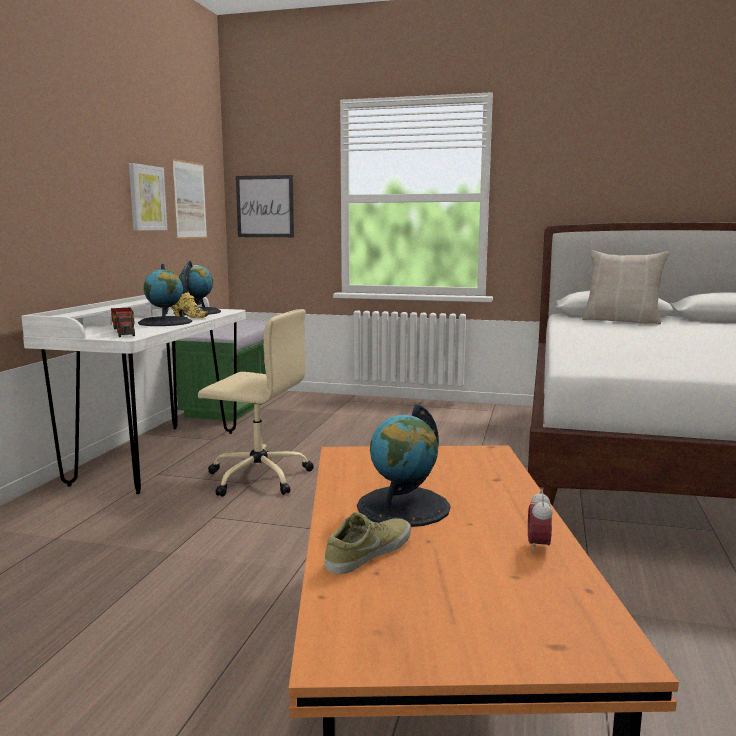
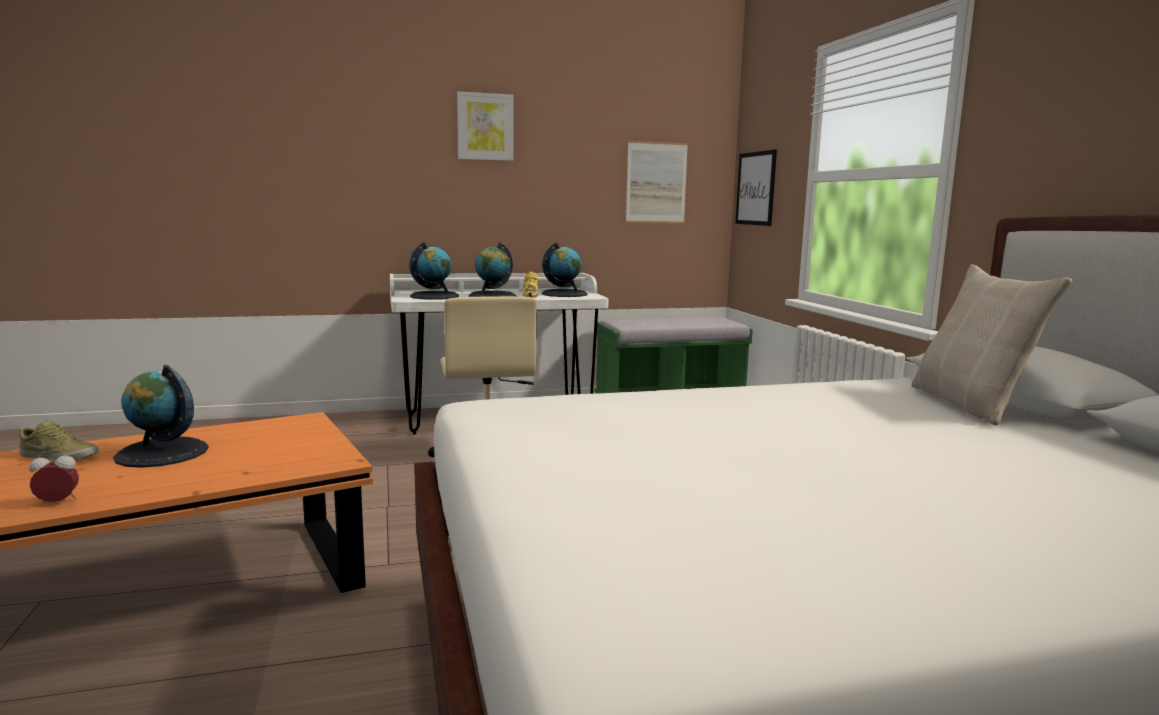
camera: 60 degrees right, 0 degrees up
toy truck [111,307,135,337] -> globe [409,242,459,300]
picture [129,163,167,231] -> picture moved to [457,91,514,161]

